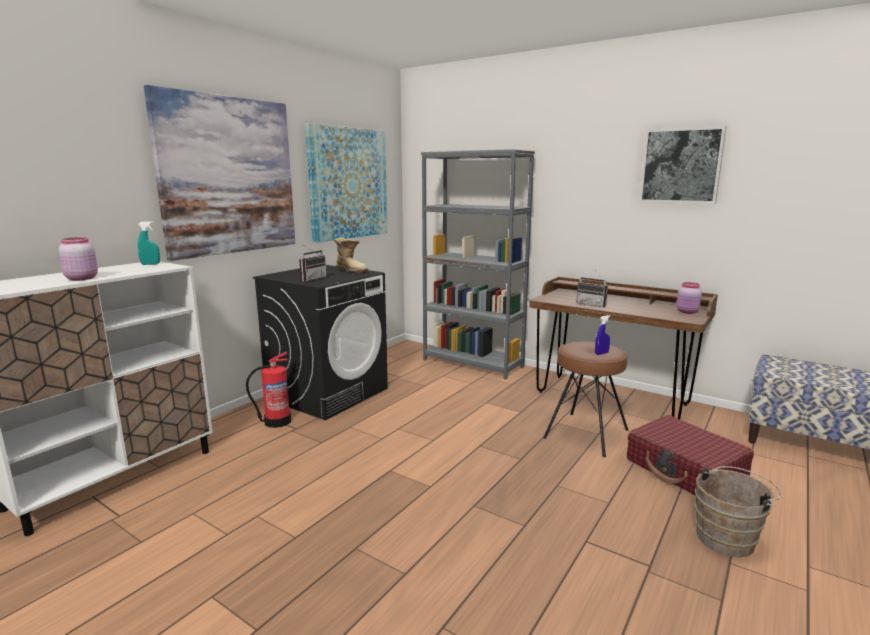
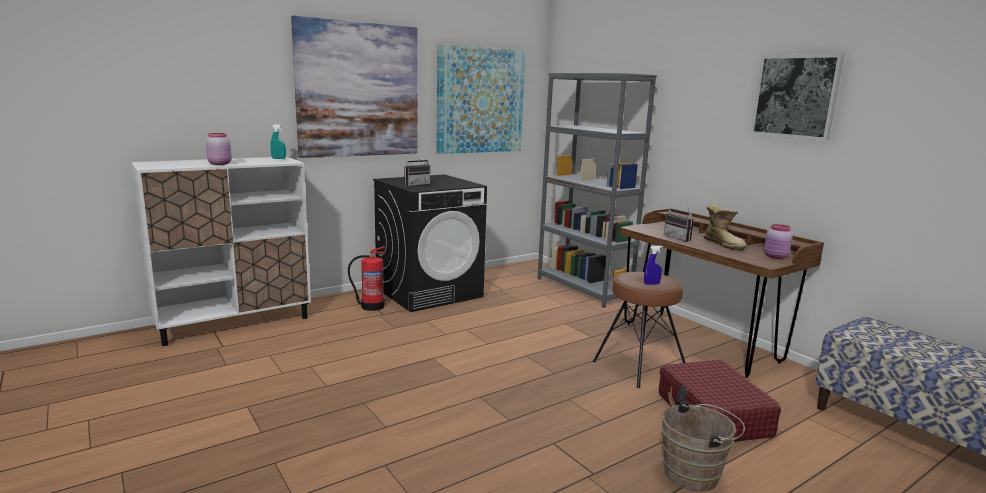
camera: 20 degrees right, 0 degrees up
boot [334,237,368,274] -> boot moved to [703,205,747,251]

